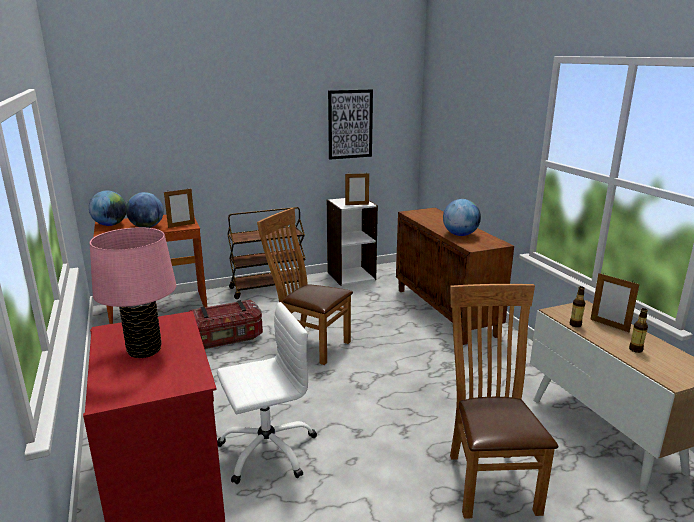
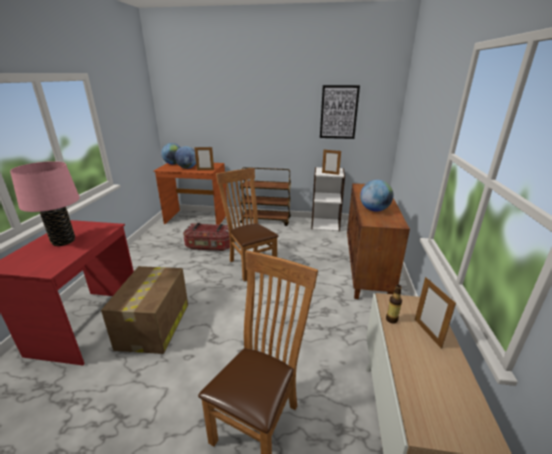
camera: 30 degrees right, 5 degrees up
white office chair [217,302,317,484] -> cardboard box [101,266,188,354]
bottle [629,308,648,353] -> none

